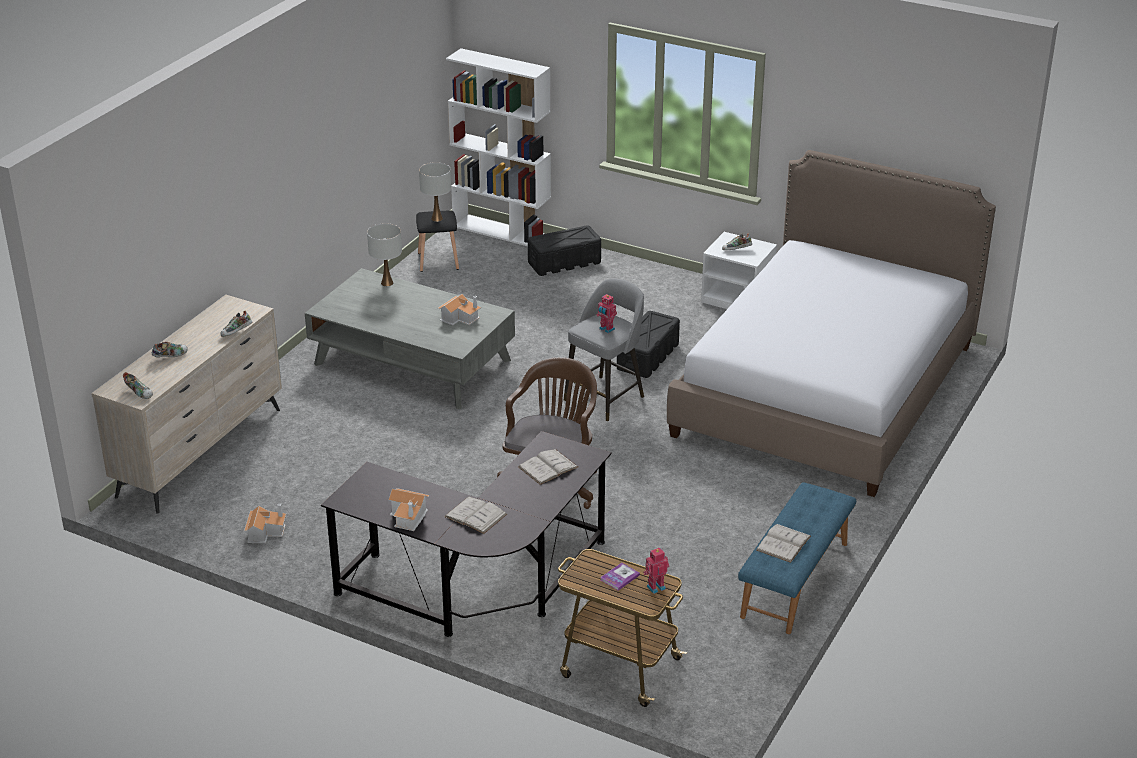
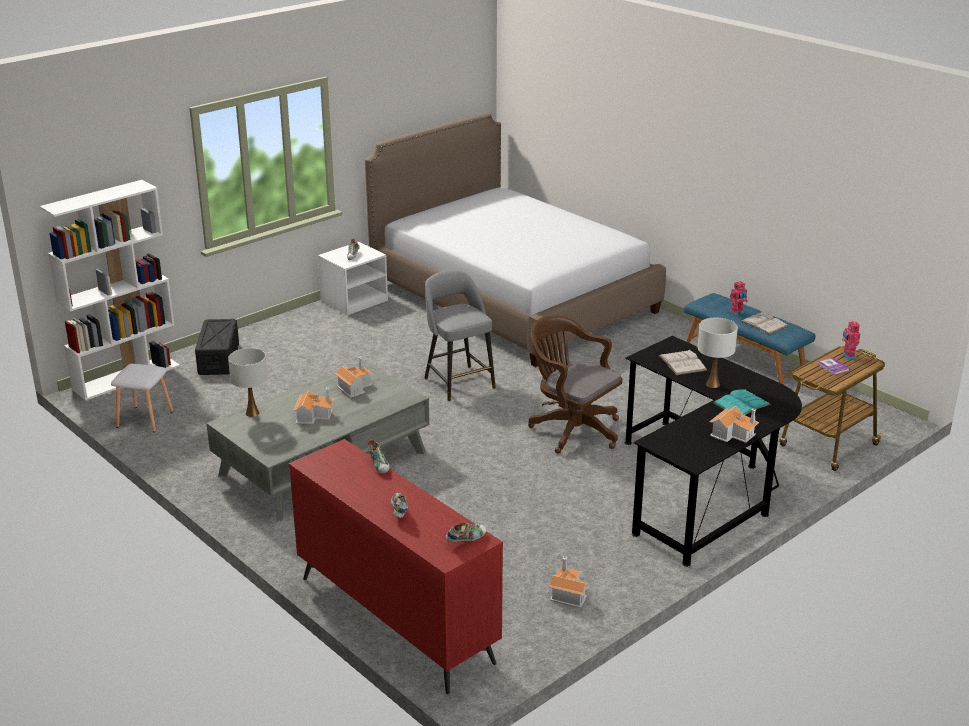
camera: 70 degrees left, 5 degrees down
beige dresser [91,295,282,514] -> red dresser [289,439,503,694]
black stool [416,211,459,272] -> white stool [111,364,173,432]
white table lamp [419,162,451,222] -> white table lamp moved to [698,318,738,388]
white book [444,496,507,534] -> turquoise book [713,389,770,415]
toy robot [596,294,617,333] -> toy robot moved to [730,281,748,315]
black storage box [617,311,680,378] -> none
none -> toy house [293,388,333,424]

